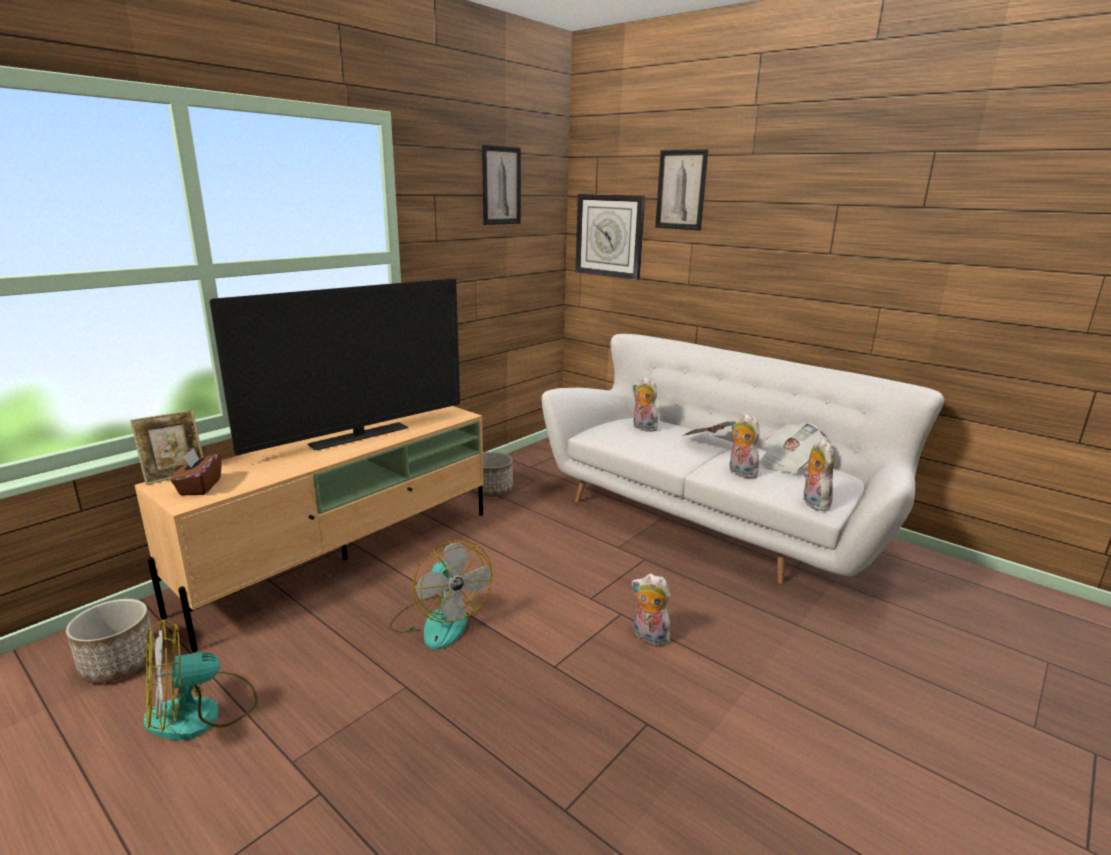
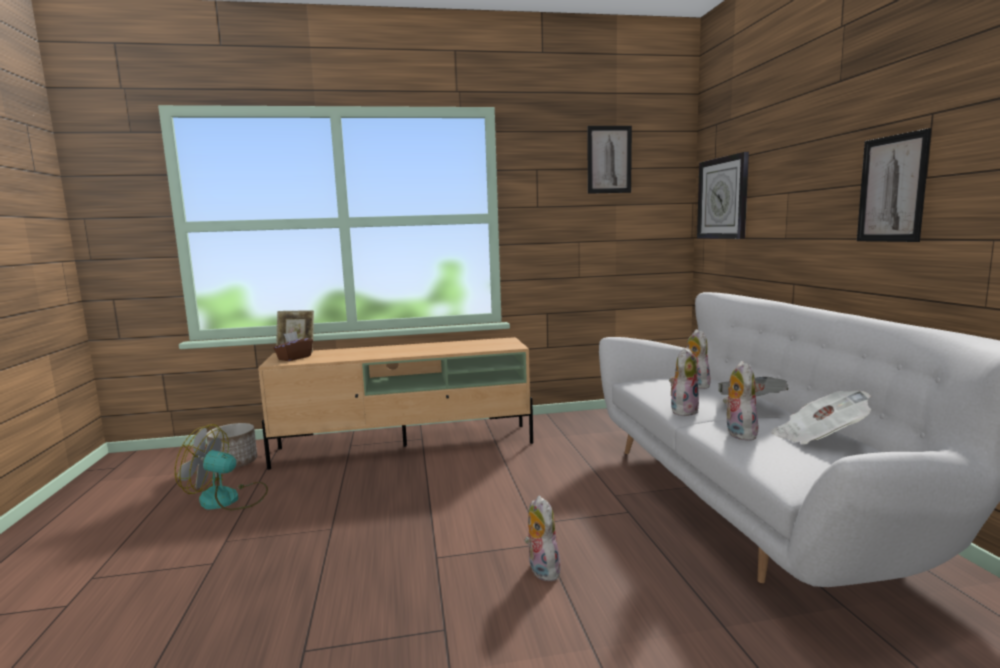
camera: 40 degrees right, 10 degrees down
television [209,278,460,455] -> none
fan [389,540,492,650] -> none
planter [472,452,513,497] -> none
picture [655,149,709,230] -> picture moved to [857,128,931,242]
plush toy [803,439,835,511] -> plush toy moved to [669,347,699,416]

